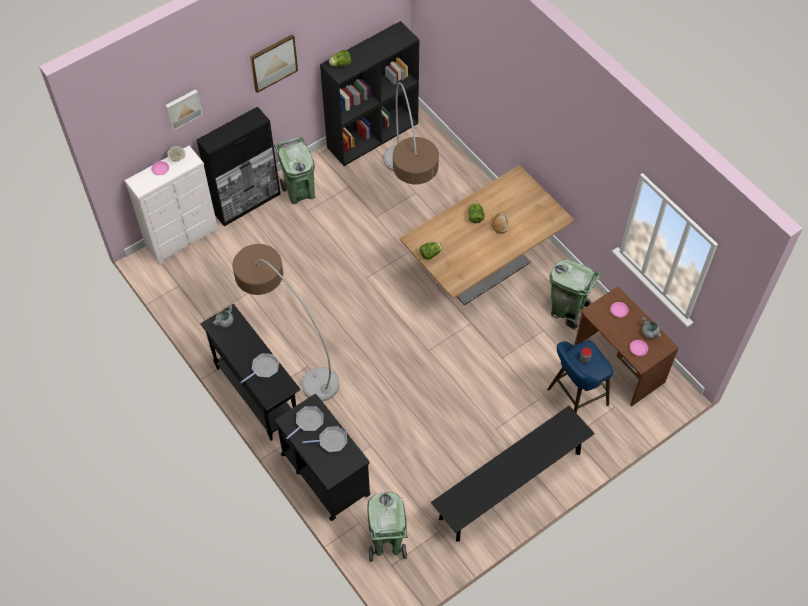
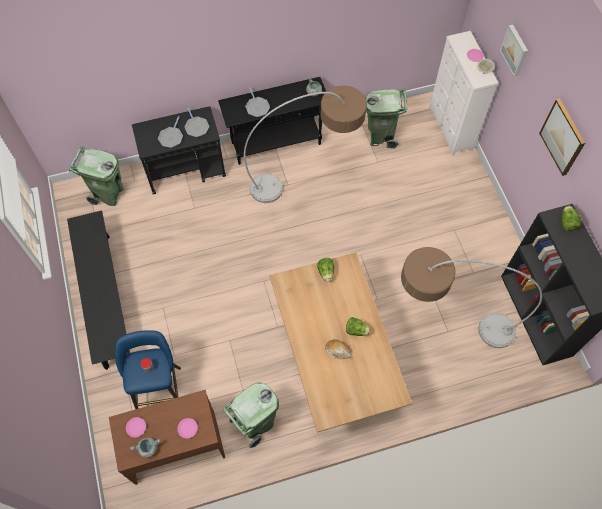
camera: 110 degrees right, 5 degrees up
black cabinet [197,107,280,226] -> none
green trash can [274,137,315,204] -> green trash can moved to [365,88,407,149]

